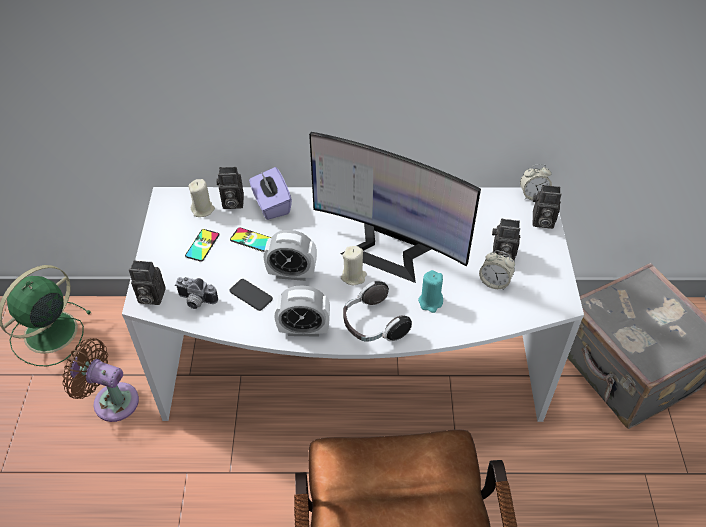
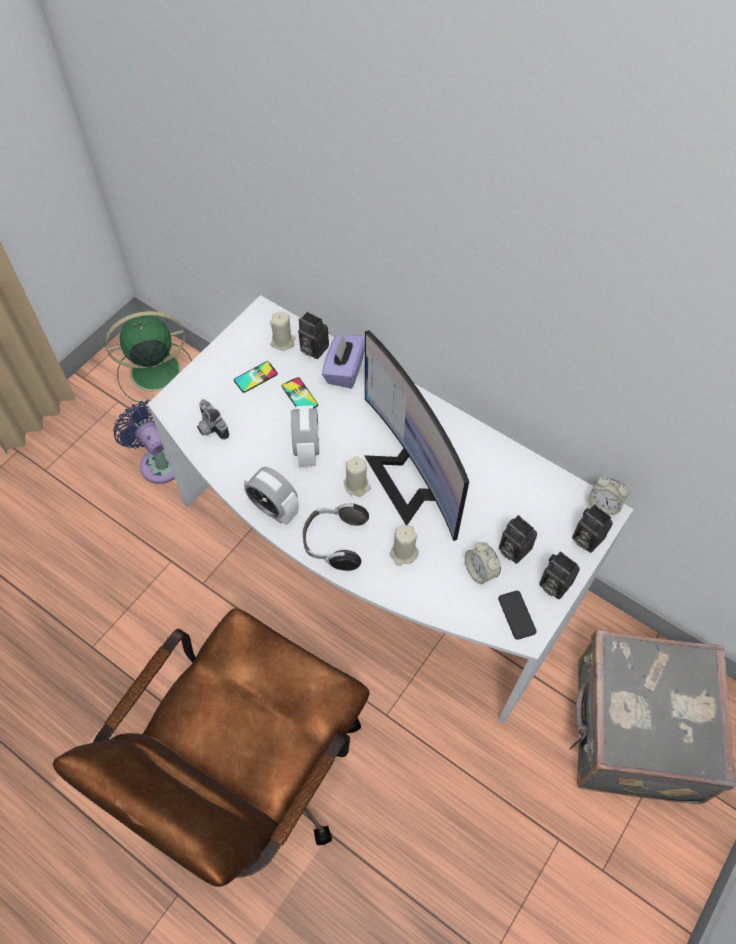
camera: 35 degrees right, 10 degrees up
brown fan [62,338,139,422] -> blue fan [113,400,175,484]
camera [129,260,165,305] -> camera moved to [539,551,580,599]
phone [230,279,273,311] -> phone moved to [498,590,537,640]
alarm clock [264,230,317,281] -> alarm clock turned 135 degrees counterclockwise [291,406,319,467]
turquoise candle [418,270,443,313] -> beige candle [390,525,419,566]

